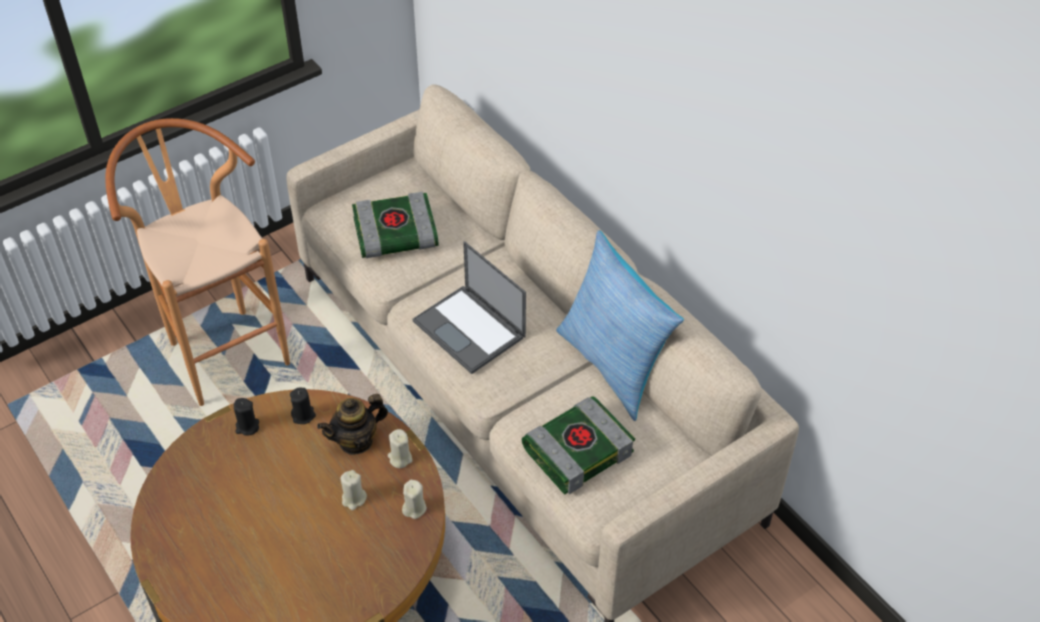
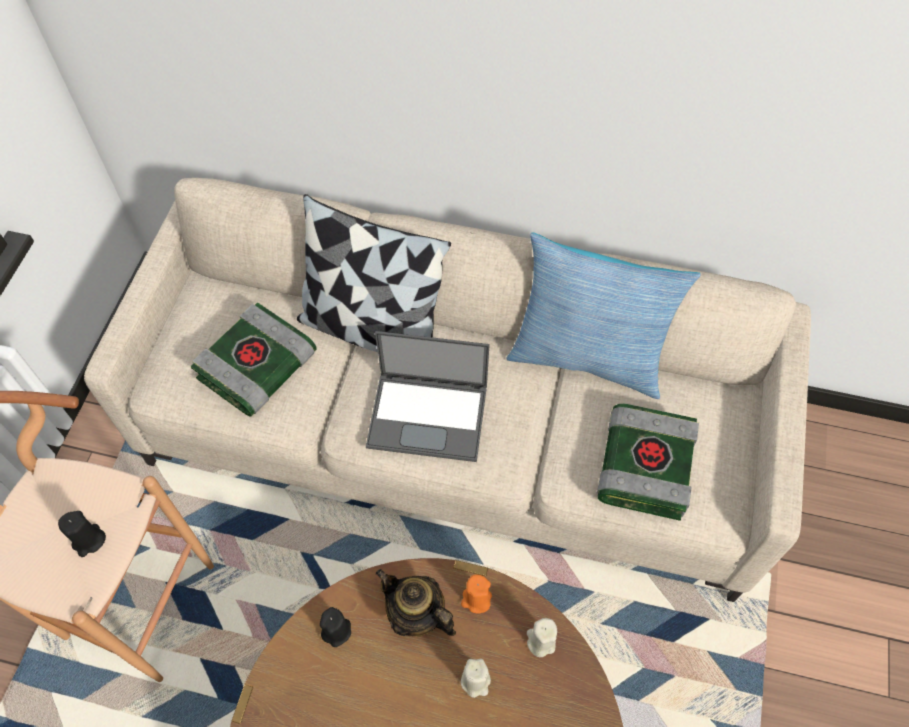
camera: 40 degrees left, 10 degrees up
black candle [234,398,259,436] -> black candle moved to [58,511,106,557]
teapot [317,394,388,455] -> teapot turned 105 degrees clockwise [376,569,456,637]
beige candle [388,429,412,468] -> orange candle [461,574,492,613]
none -> pillow [297,194,451,352]

